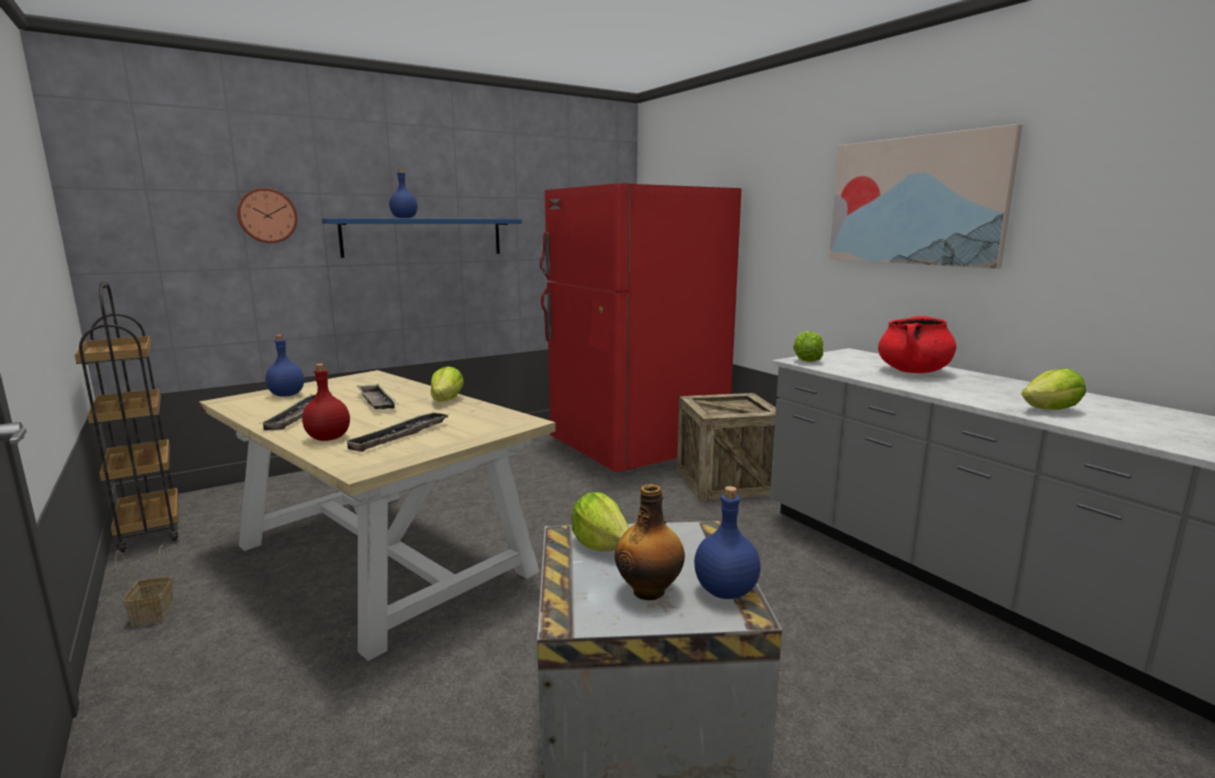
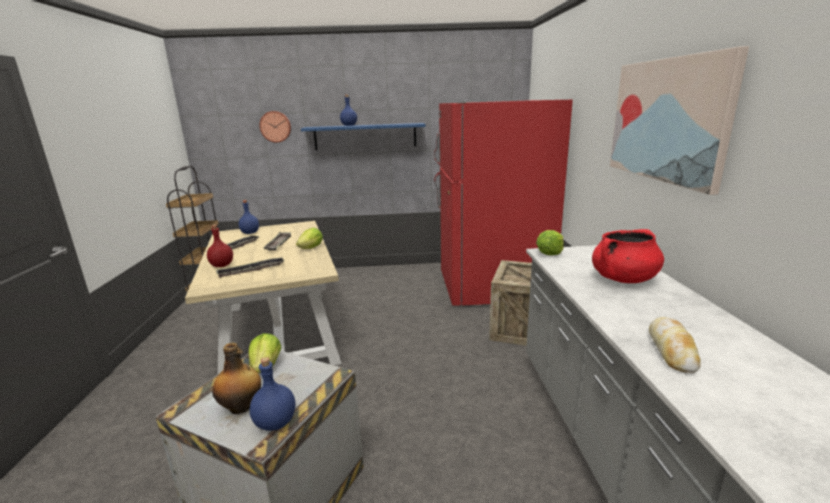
camera: 30 degrees right, 5 degrees up
basket [115,545,174,626] -> none
lettuce [1022,368,1086,410] -> bread [649,317,701,373]

